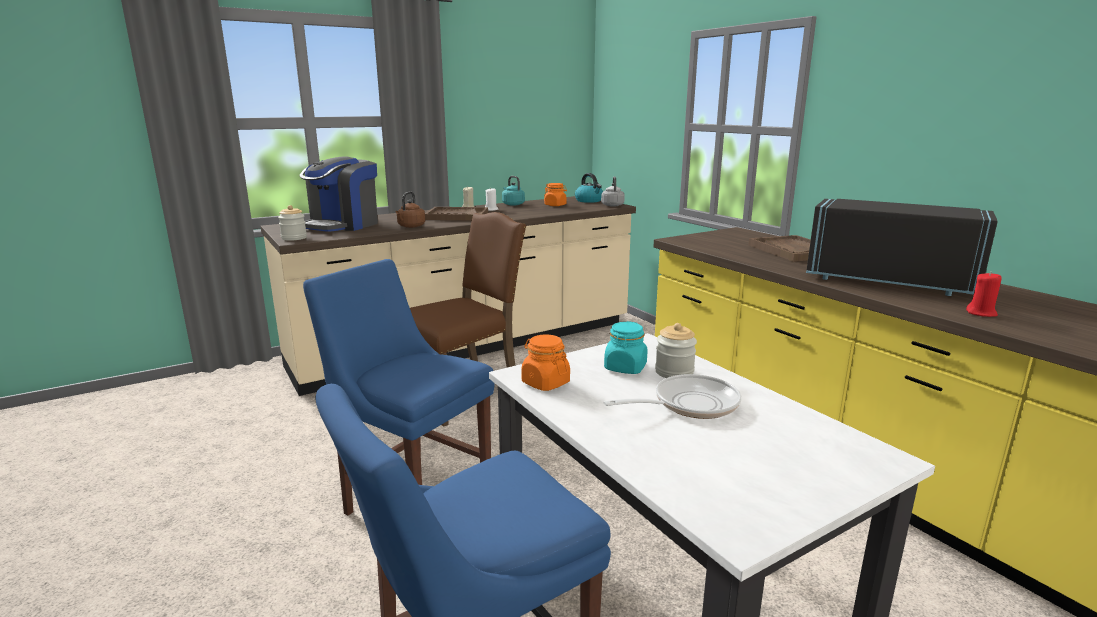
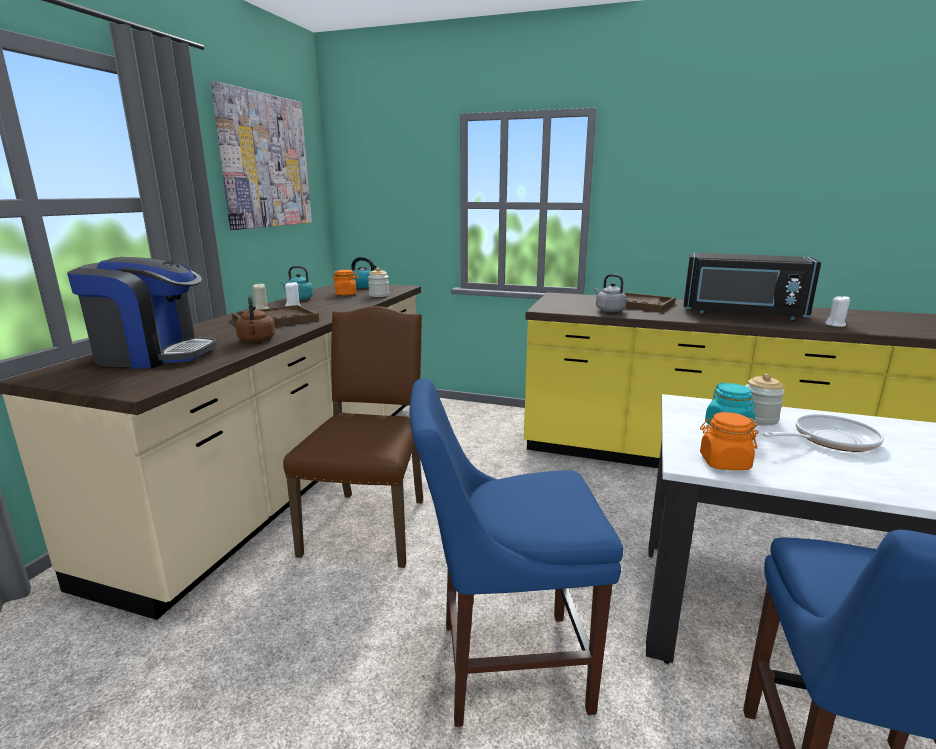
camera: 40 degrees left, 0 degrees up
jar [278,205,307,241] -> jar moved to [368,267,389,297]
coffee machine [299,156,378,232] -> coffee machine turned 75 degrees counterclockwise [67,257,218,369]
grey kettle [601,176,625,207] -> grey kettle moved to [594,274,627,312]
frying pan [603,374,741,419] -> frying pan turned 45 degrees clockwise [762,414,884,452]
black microwave [806,199,998,296] -> black microwave turned 150 degrees counterclockwise [683,253,821,320]
red candle [966,272,1002,317] -> white candle [825,295,850,327]
none -> picture [211,81,312,230]

